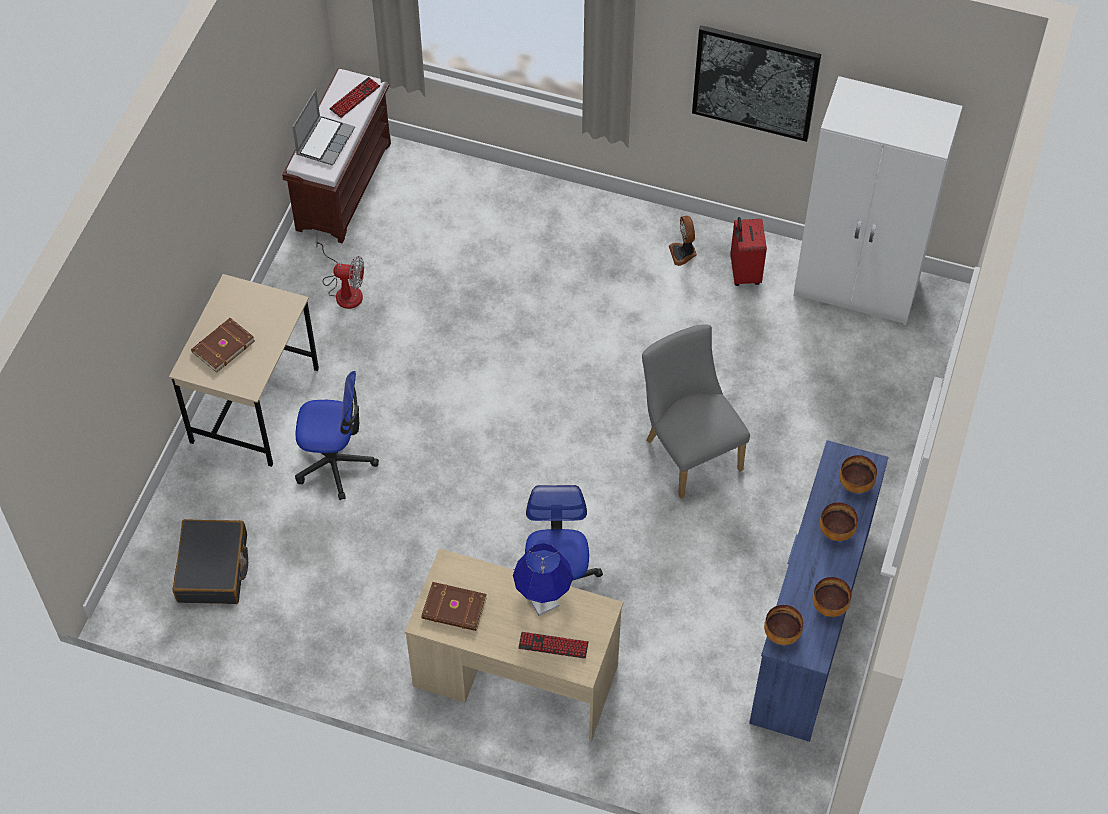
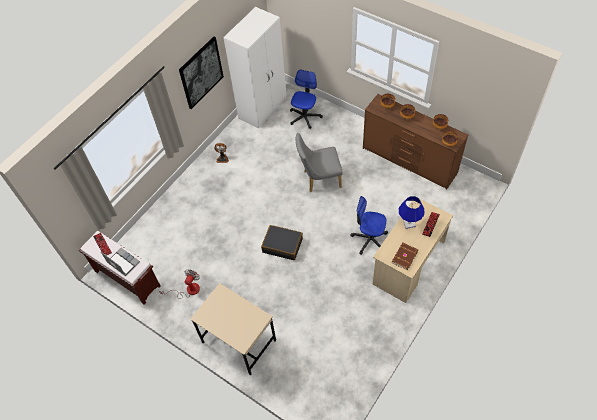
camera: 70 degrees left, 0 degrees up
black suitcase [173,519,248,604] -> black suitcase moved to [261,225,303,260]
brown book [191,318,255,373] -> none
office chair [295,371,379,500] -> office chair moved to [290,69,323,129]
red suitcase [730,217,767,286] -> none
blue dresser [749,440,889,742] -> brown dresser [363,94,468,190]

